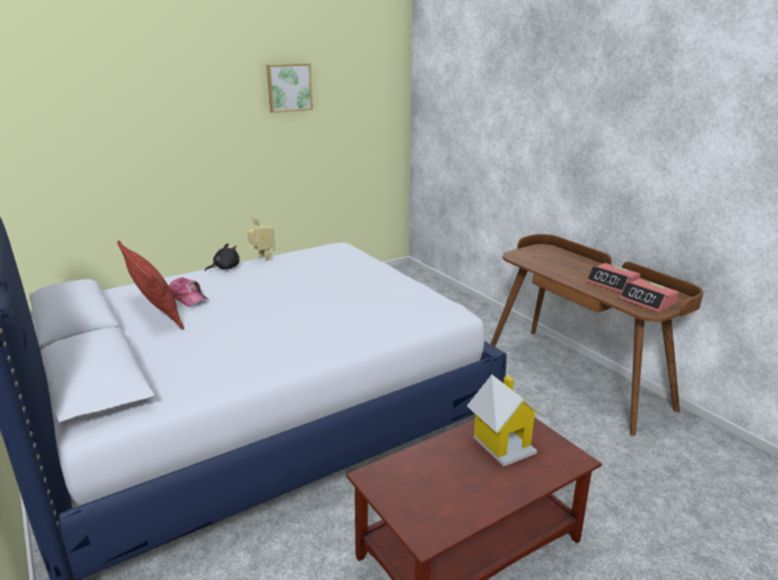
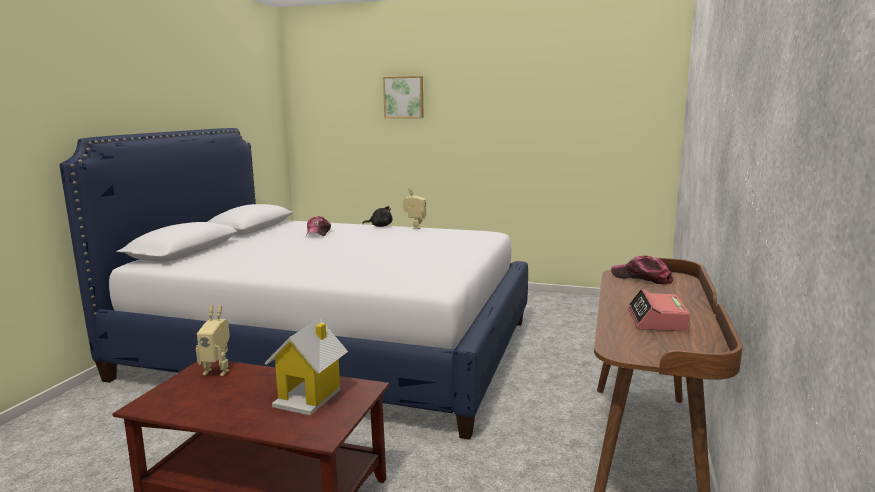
camera: 50 degrees right, 10 degrees down
pillow [117,240,184,330] -> none
picture [267,63,313,113] -> picture moved to [383,76,424,118]
alarm clock [619,279,678,313] -> none
none -> toy robot [196,305,230,376]
none -> cap [611,255,674,285]

